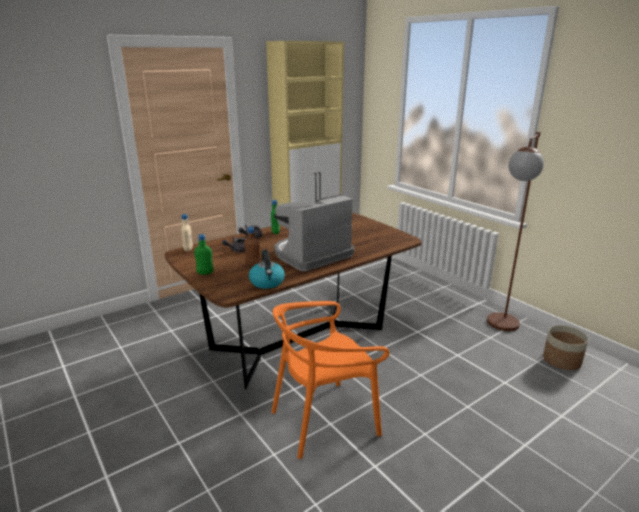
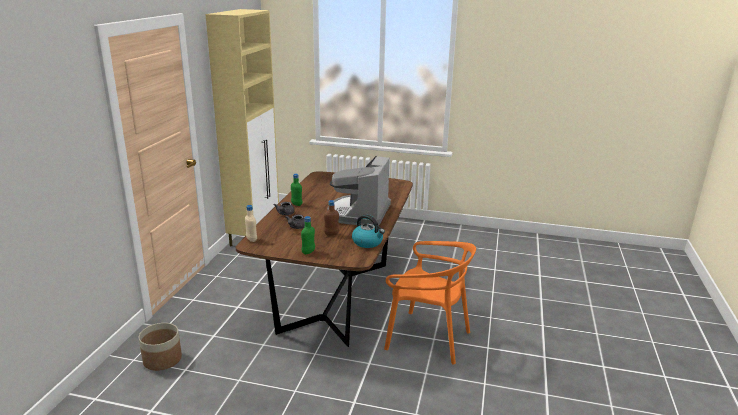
camera: 40 degrees left, 0 degrees up
orange chair [271,301,390,459] -> orange chair turned 90 degrees counterclockwise [384,241,476,365]
brown floor lamp [487,132,544,331] -> none
planter [543,325,588,370] -> planter moved to [139,323,182,371]

